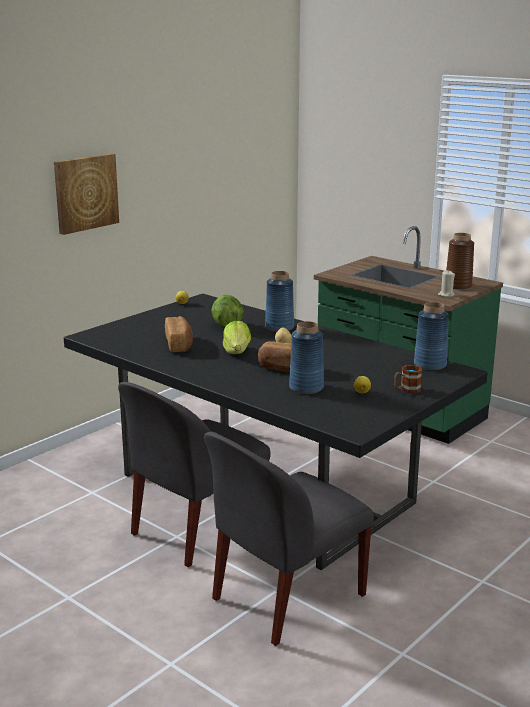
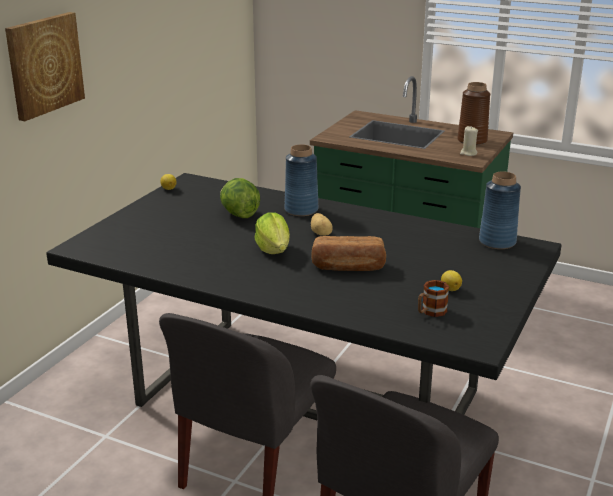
camera: 15 degrees left, 5 degrees up
bread [165,316,193,352] -> none
blue vase [289,321,324,394] -> none
mug [394,365,422,393] -> mug moved to [418,280,449,317]

